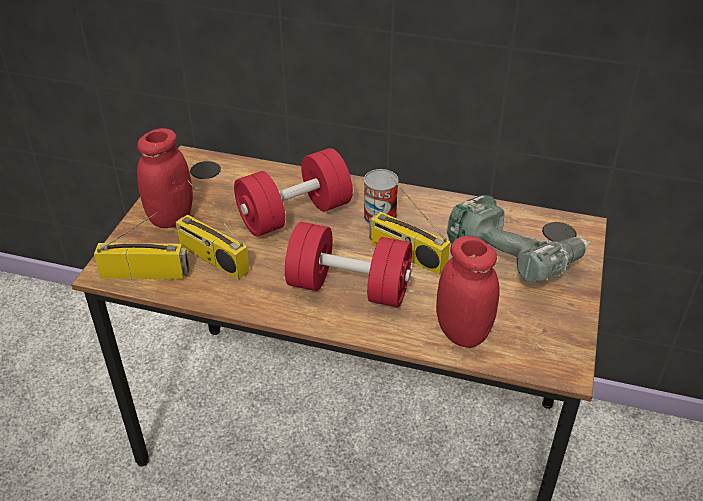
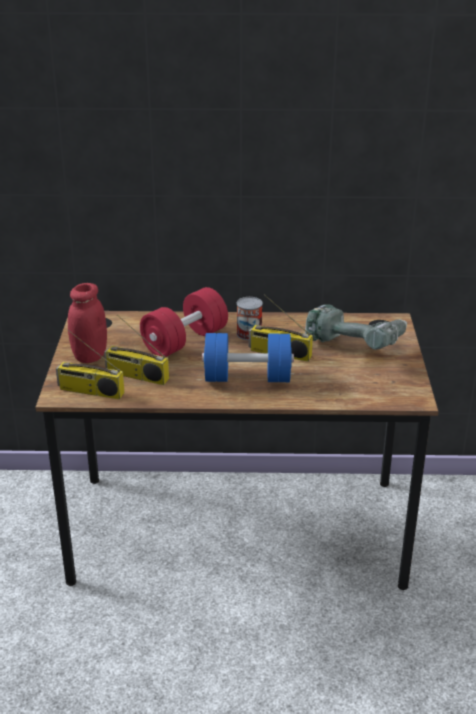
camera: 15 degrees left, 10 degrees down
radio [94,212,189,279] -> radio turned 150 degrees counterclockwise [56,330,125,399]
red dumbbell [285,222,412,308] -> blue dumbbell [202,333,294,382]
red jar [436,236,500,348] -> none

